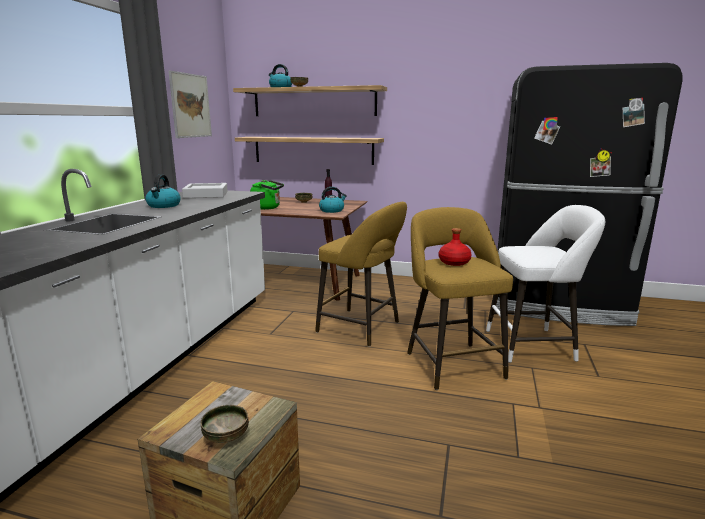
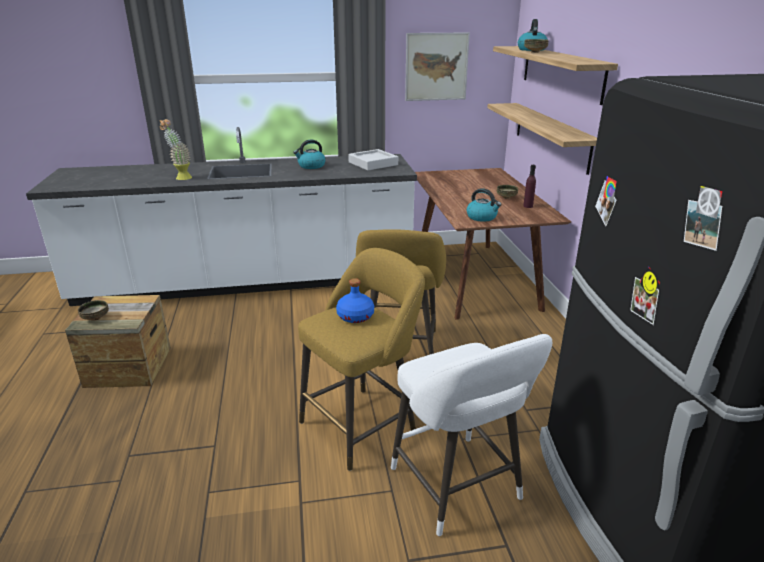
camera: 65 degrees right, 10 degrees up
green kettle [250,180,284,210] -> none
red bottle [439,228,472,266] -> blue bottle [336,278,374,323]
none -> potted plant [160,119,192,180]

